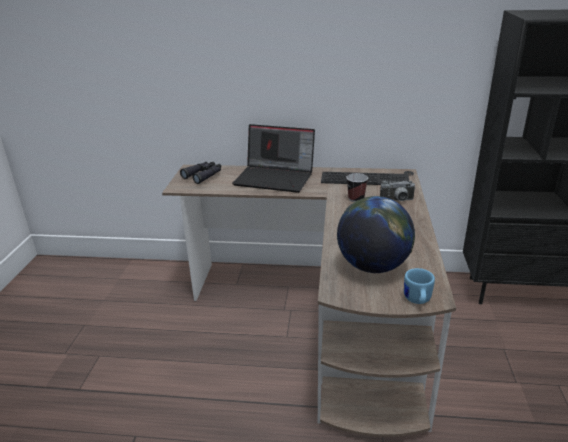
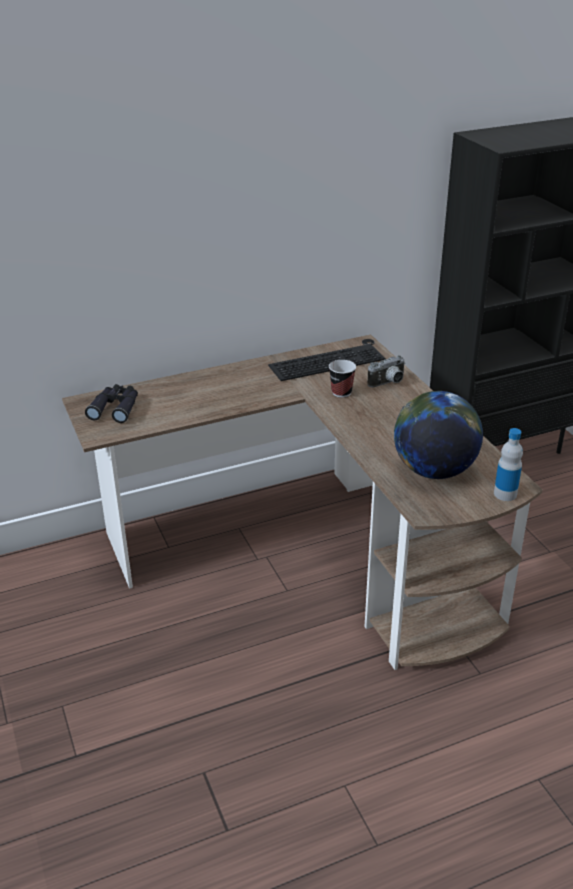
camera: 30 degrees left, 5 degrees up
laptop [232,124,315,193] -> none
blue mug [404,268,435,304] -> bottle [494,428,523,501]

